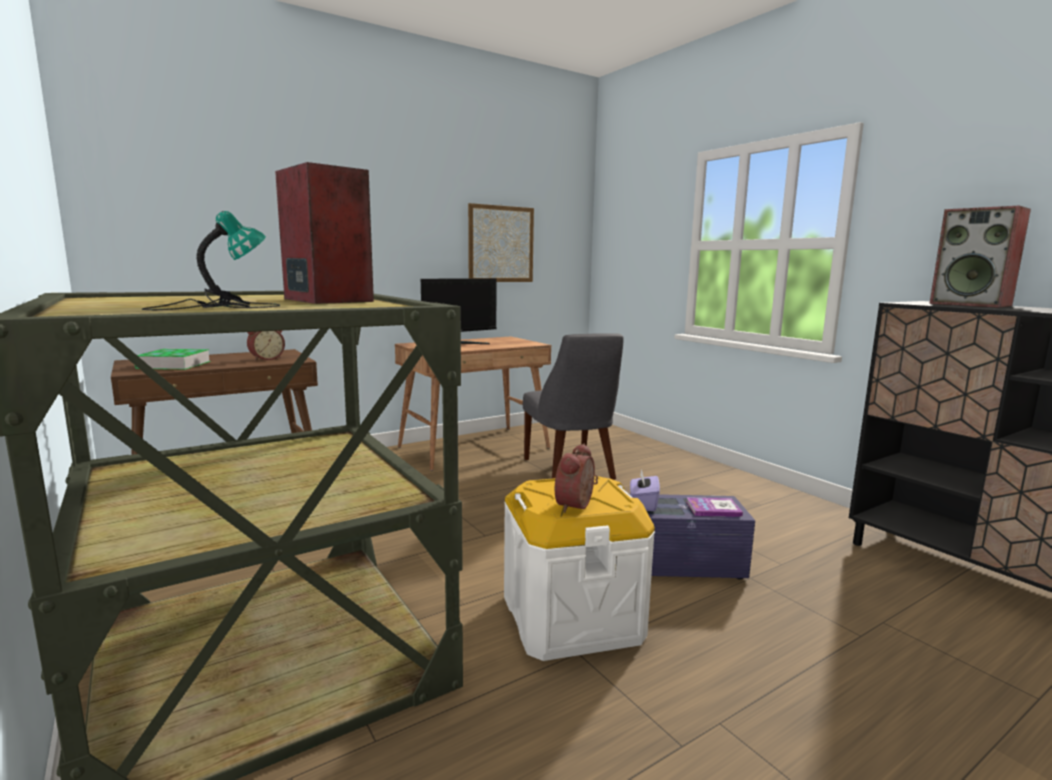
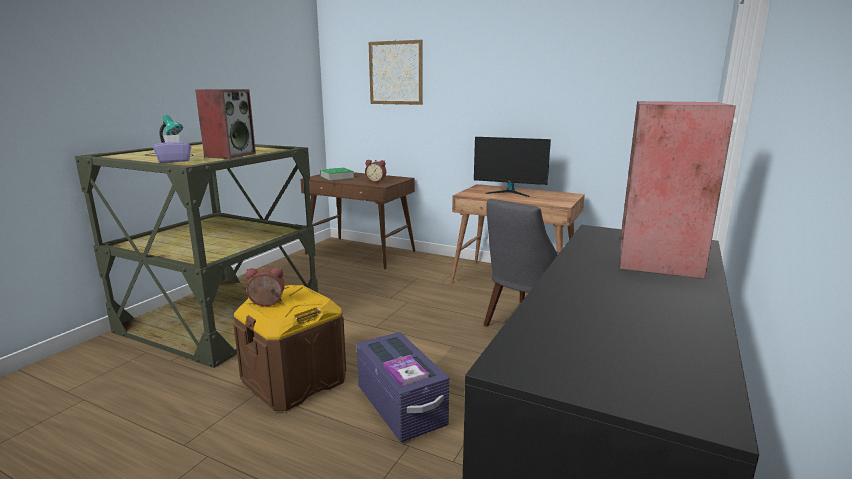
camera: 60 degrees right, 5 degrees up
picture [468,203,534,282] -> picture moved to [369,39,423,105]
white storage box [504,476,655,661] -> brown storage box [233,285,346,411]
purple tissue box [630,469,660,511] -> purple tissue box moved to [153,135,191,163]

